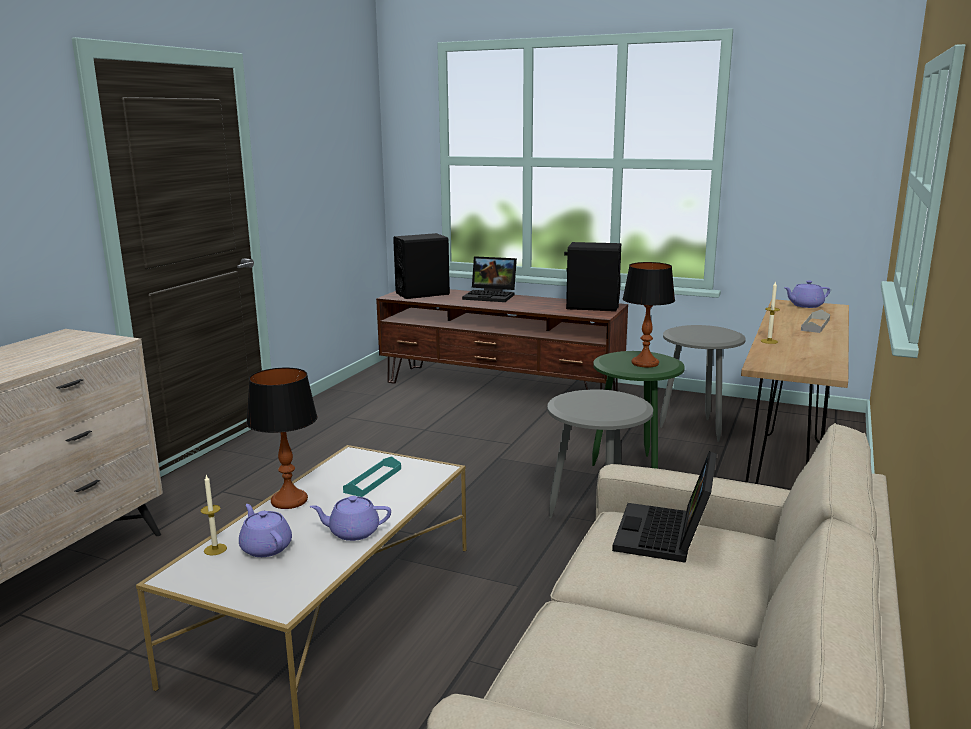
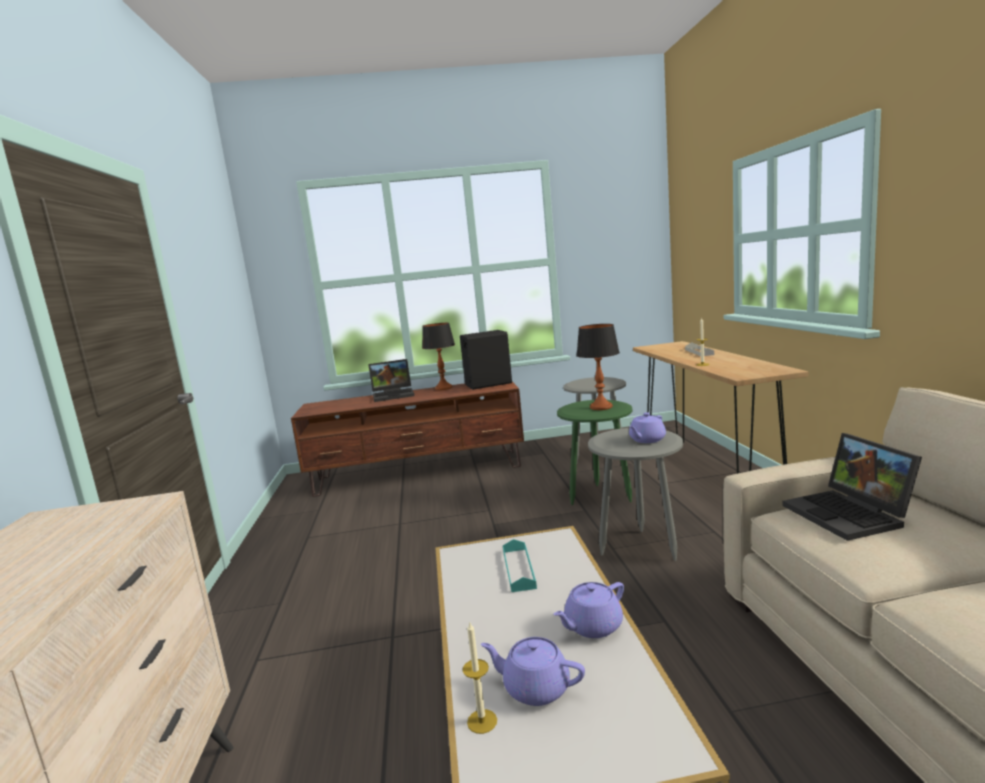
camera: 30 degrees left, 5 degrees down
table lamp [246,368,318,509] -> table lamp moved to [422,323,455,390]
black speaker [393,233,450,299] -> none
purple teapot [784,281,830,308] -> purple teapot moved to [629,412,666,443]

